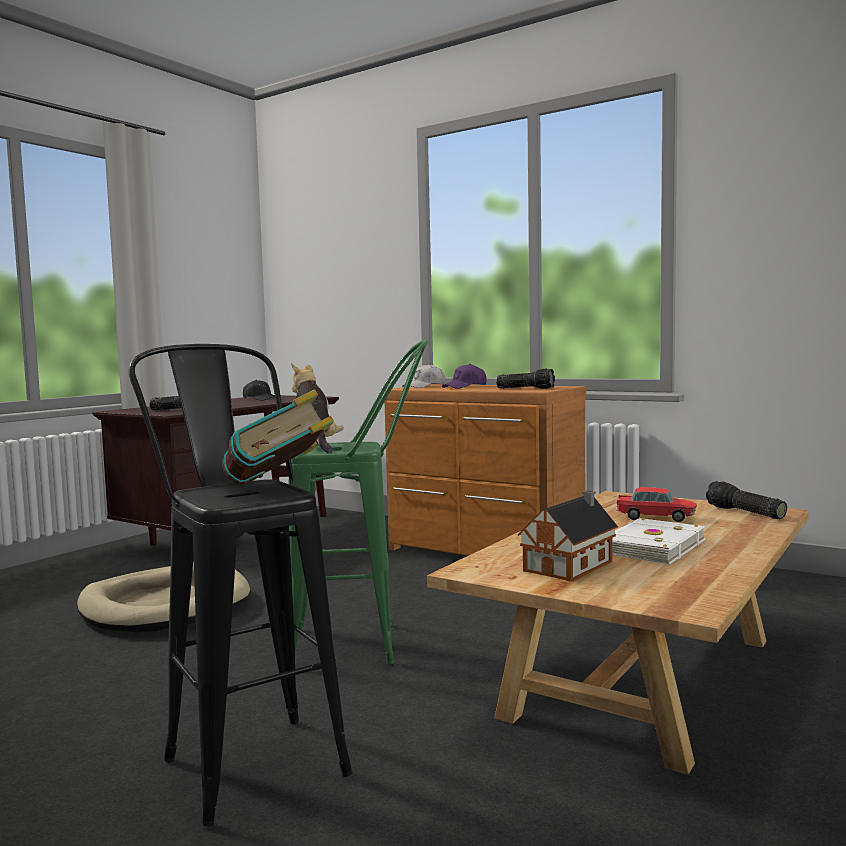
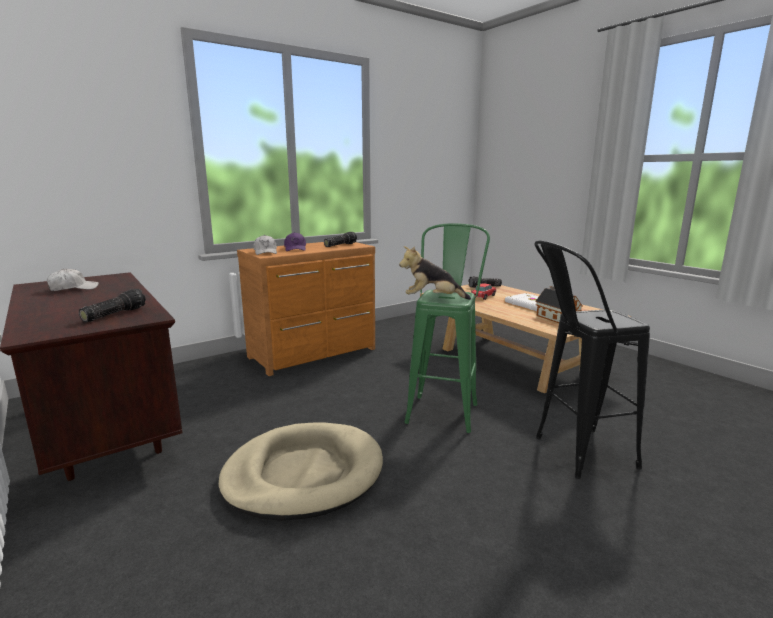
camera: 70 degrees left, 10 degrees up
book [222,389,334,485] -> none
black cap [243,380,275,401] -> white cap [46,269,99,291]

